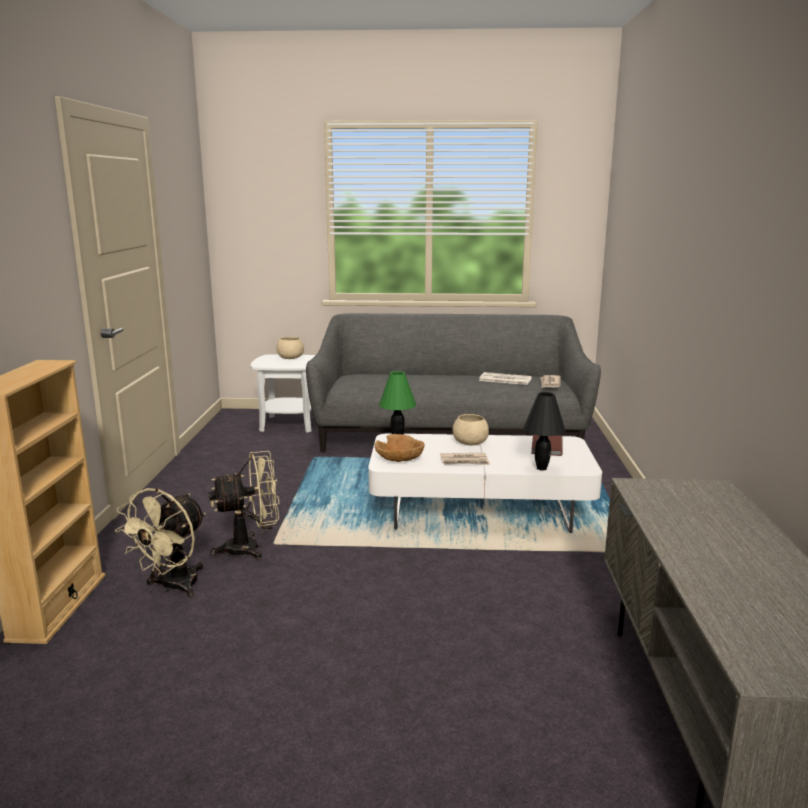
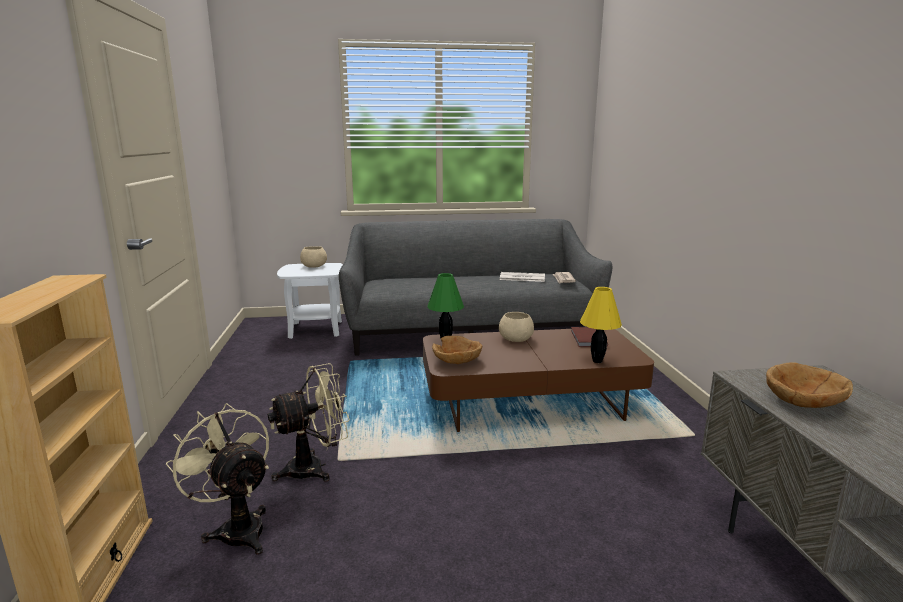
camera: 10 degrees left, 0 degrees up
beige fan [115,488,206,597] -> beige fan turned 120 degrees clockwise [166,403,269,555]
white coffee table [368,433,602,533] -> brown coffee table [423,329,654,432]
newspaper [440,453,490,465] -> none
black table lamp [523,392,565,471] -> yellow table lamp [580,287,622,363]
none -> brown bowl [766,362,853,408]

